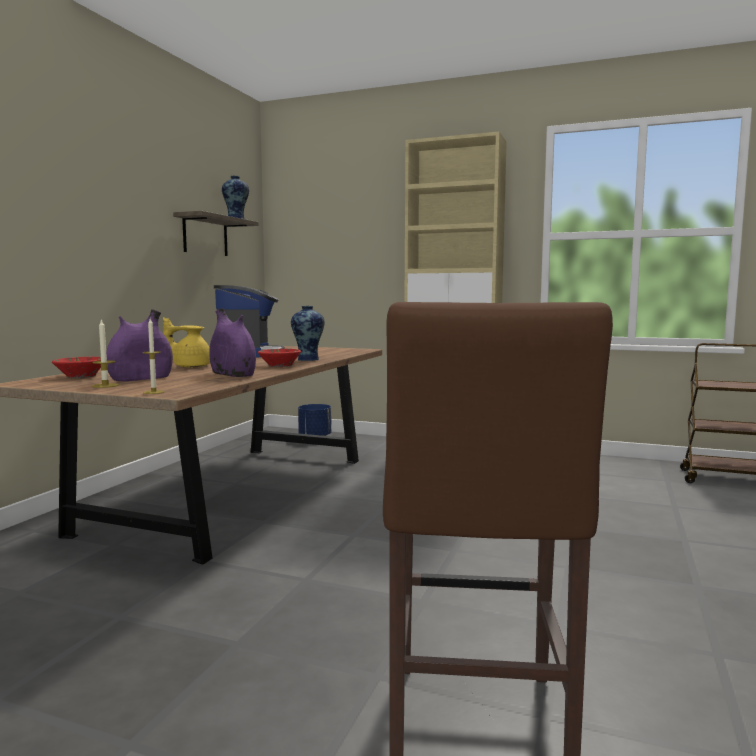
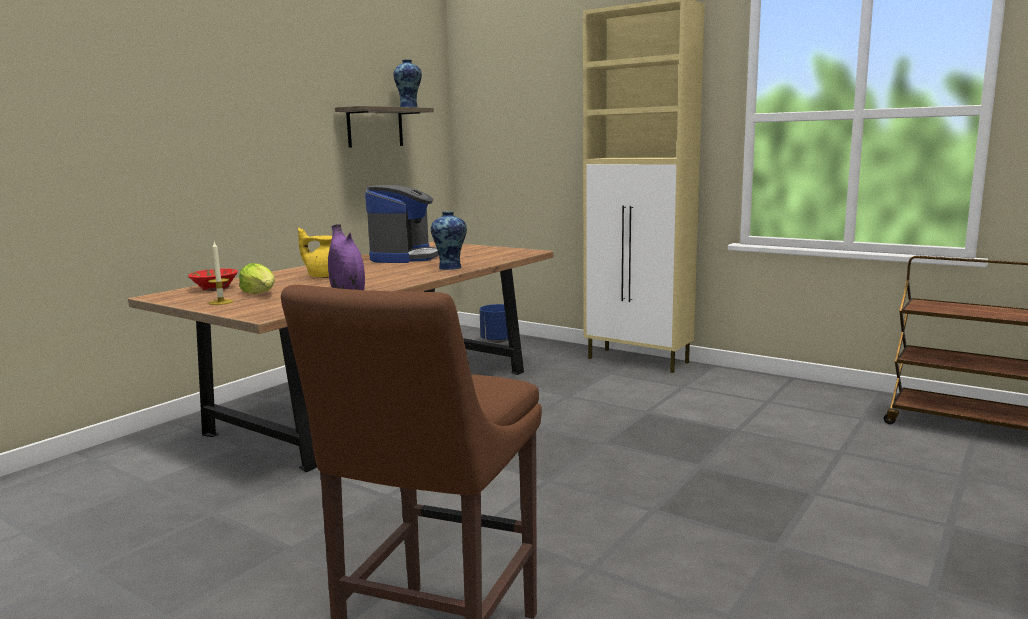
camera: 15 degrees right, 5 degrees up
purple vase [106,309,173,381] -> lettuce [239,263,275,294]
candle [143,319,164,394] -> none
red bowl [258,349,301,367] -> none

